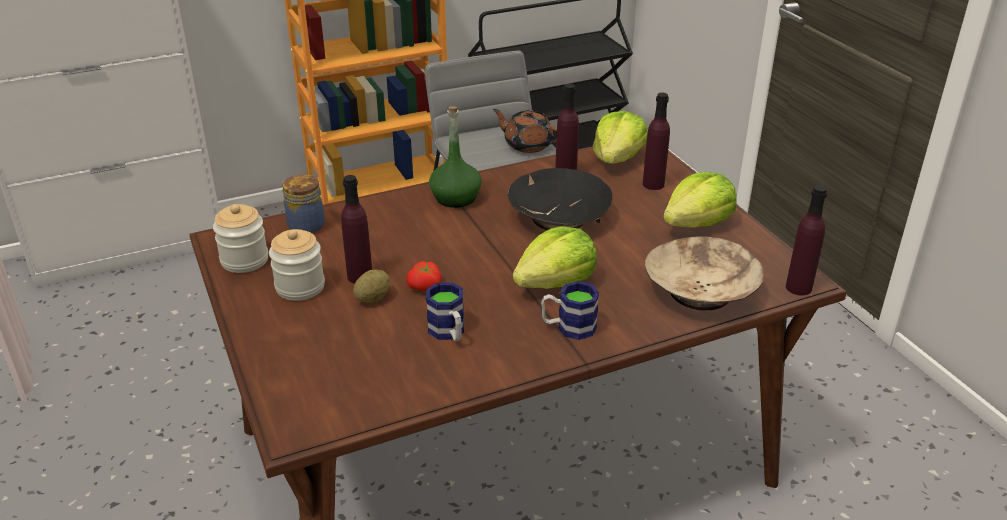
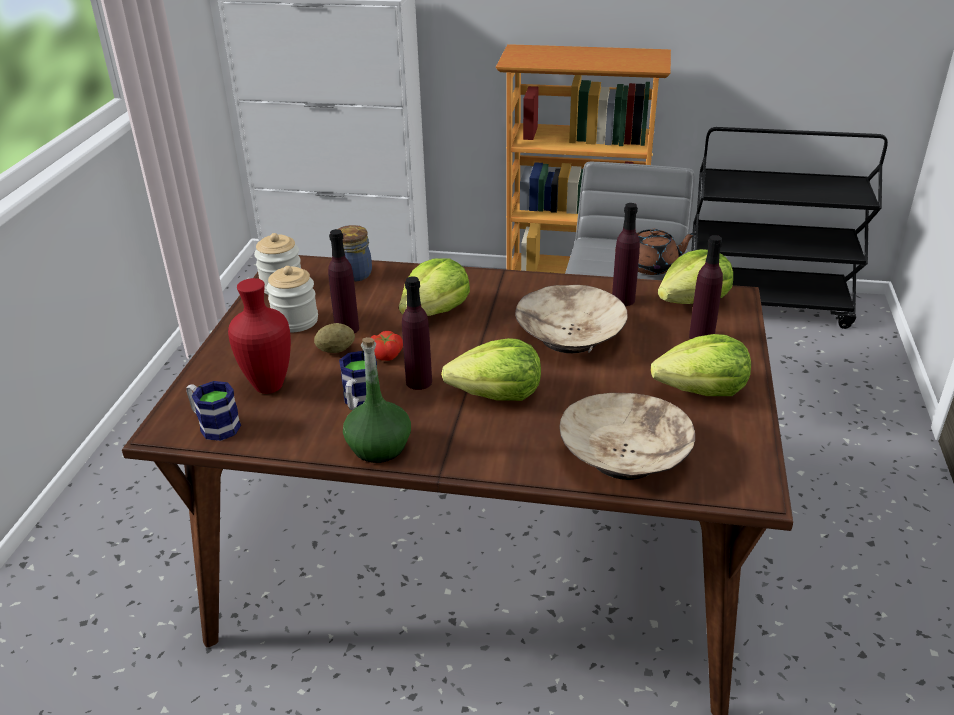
camera: 35 degrees right, 0 degrees up
green bottle [429,106,482,208] -> green bottle moved to [343,337,411,463]
brown teapot [493,109,557,153] -> brown teapot turned 105 degrees clockwise [615,229,697,275]
black bowl [508,168,612,230] -> beige bowl [515,285,628,353]
mug [541,281,599,340] -> mug moved to [187,381,241,441]
purple bottle [786,185,827,295] -> purple bottle moved to [402,276,432,390]
none -> red vase [228,278,291,394]
none -> lettuce [399,258,470,316]

